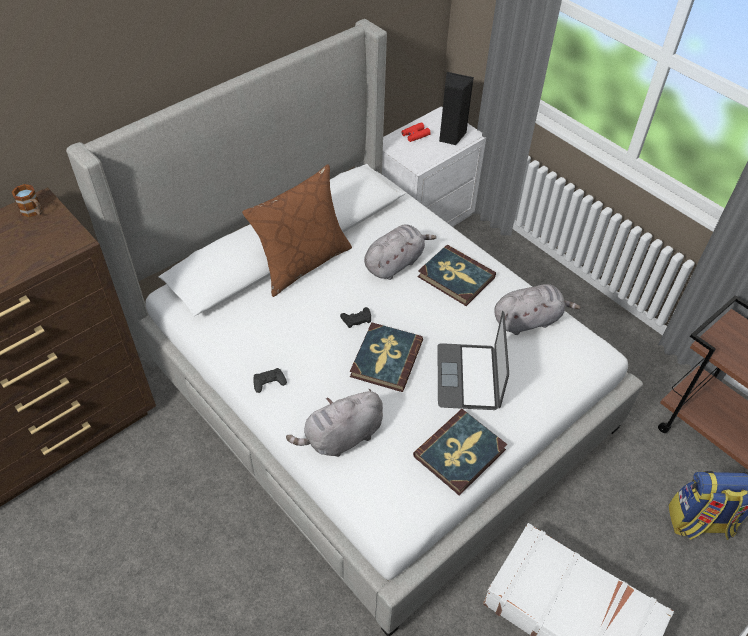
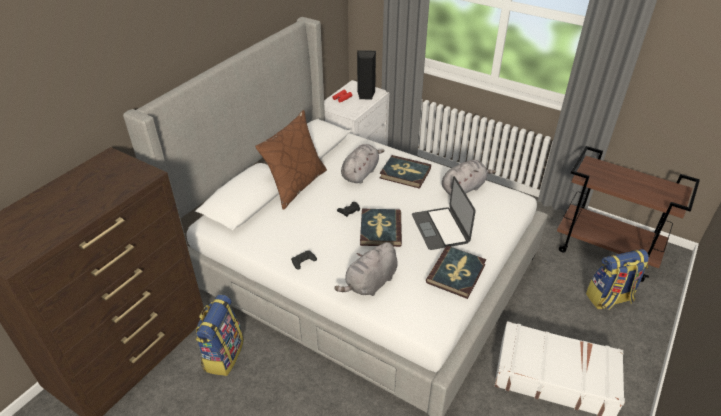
camera: 15 degrees left, 10 degrees down
mug [12,184,42,217] -> none
none -> backpack [195,295,244,376]

